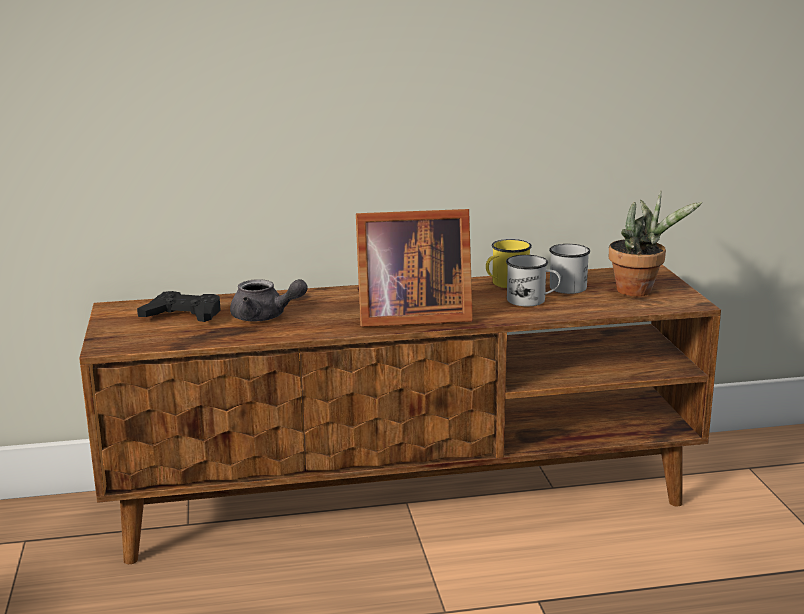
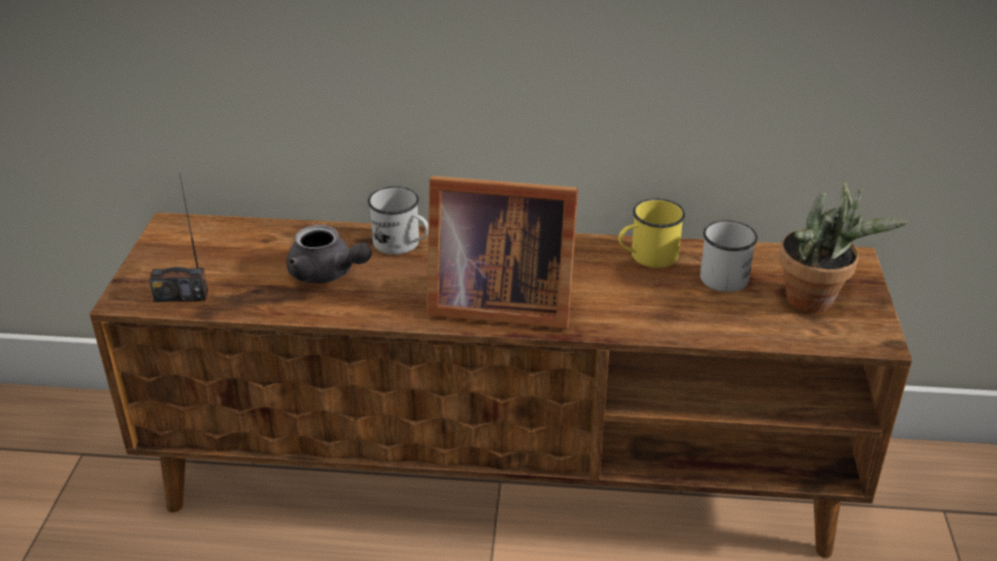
camera: 15 degrees right, 15 degrees up
black game controller [137,291,221,322] -> none
white mug [506,255,561,307] -> white mug moved to [368,186,428,254]
none -> radio [149,173,208,302]

